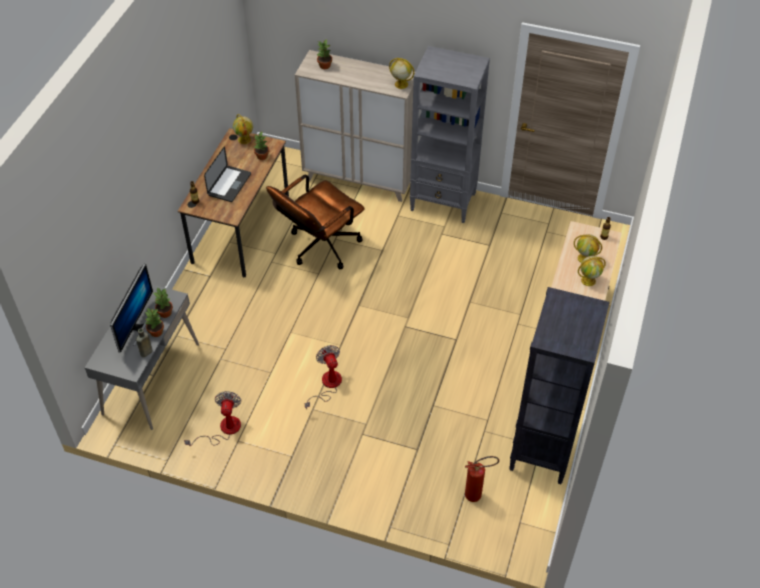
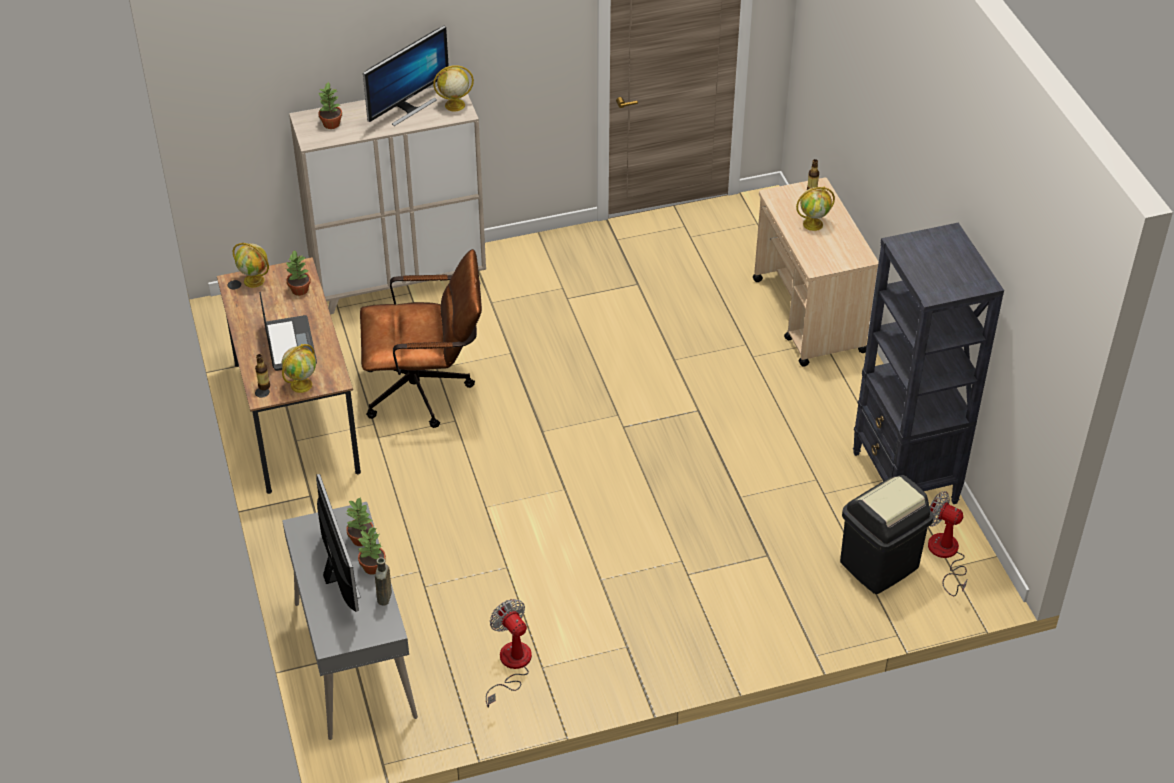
camera: 35 degrees left, 5 degrees down
brown office chair [266,175,365,269] -> brown office chair turned 105 degrees counterclockwise [360,249,482,428]
fan [305,345,342,409] -> fan moved to [928,491,967,596]
grey bookcase [410,46,490,223] -> none
fire extinguisher [465,456,499,502] -> black trash can [840,475,934,594]
globe [578,256,606,286] -> globe moved to [282,344,316,393]
none -> monitor [363,26,449,126]

